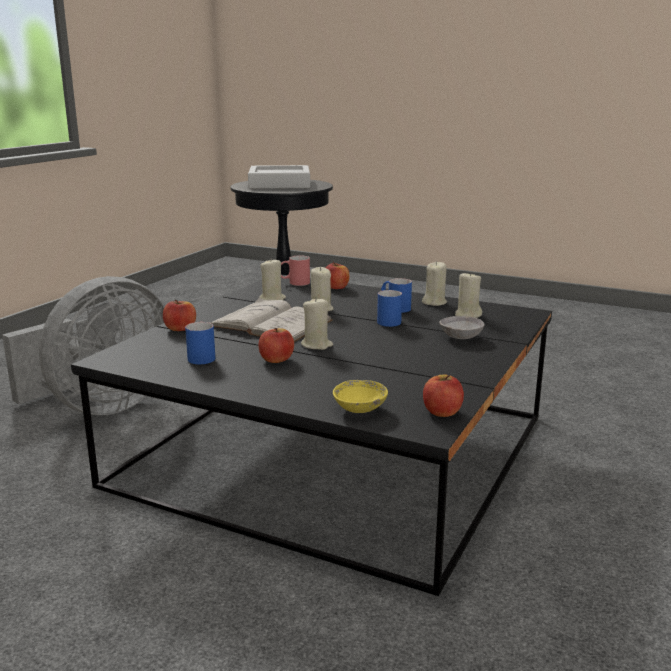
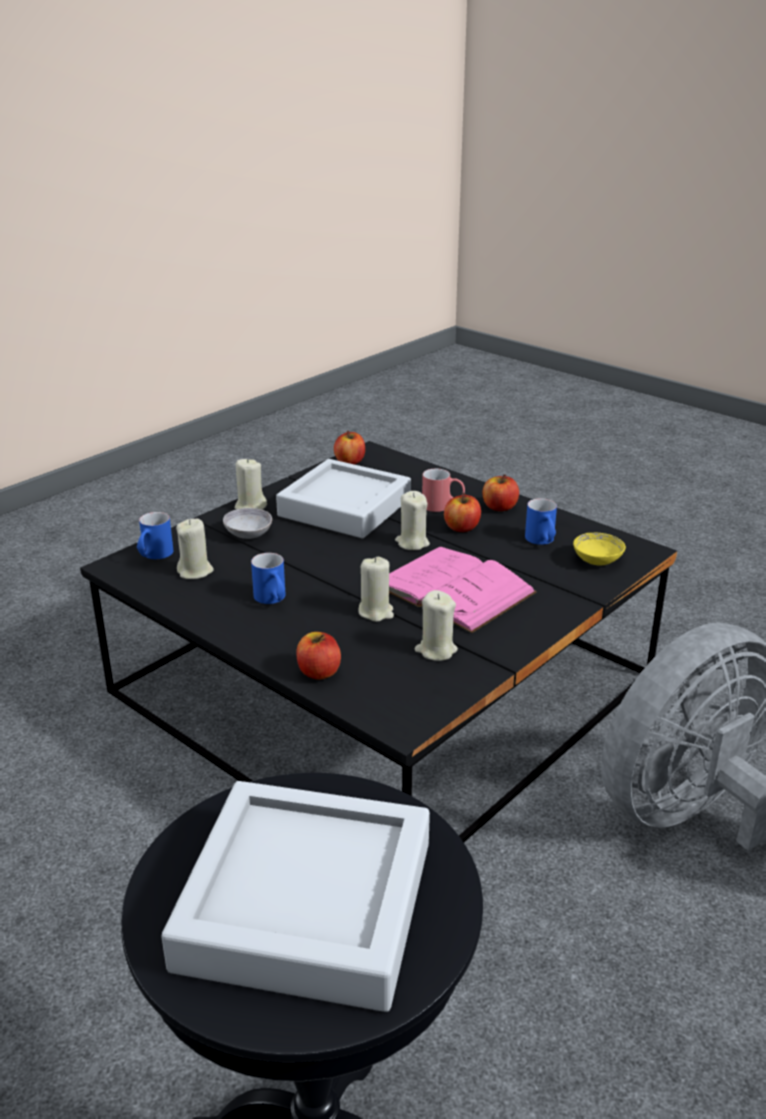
camera: 165 degrees left, 10 degrees up
apple [163,300,196,331] -> apple moved to [482,474,519,511]
white book [211,298,333,342] -> pink book [389,547,537,633]
red mug [281,255,310,286] -> red mug moved to [422,469,465,512]
yellow bowl [333,380,388,413] -> yellow bowl moved to [573,533,626,565]
blue mug [377,290,402,327] -> blue mug moved to [137,512,173,559]
beige candle [422,261,447,306] -> beige candle moved to [235,458,267,510]
none -> grey tray [276,459,411,538]

